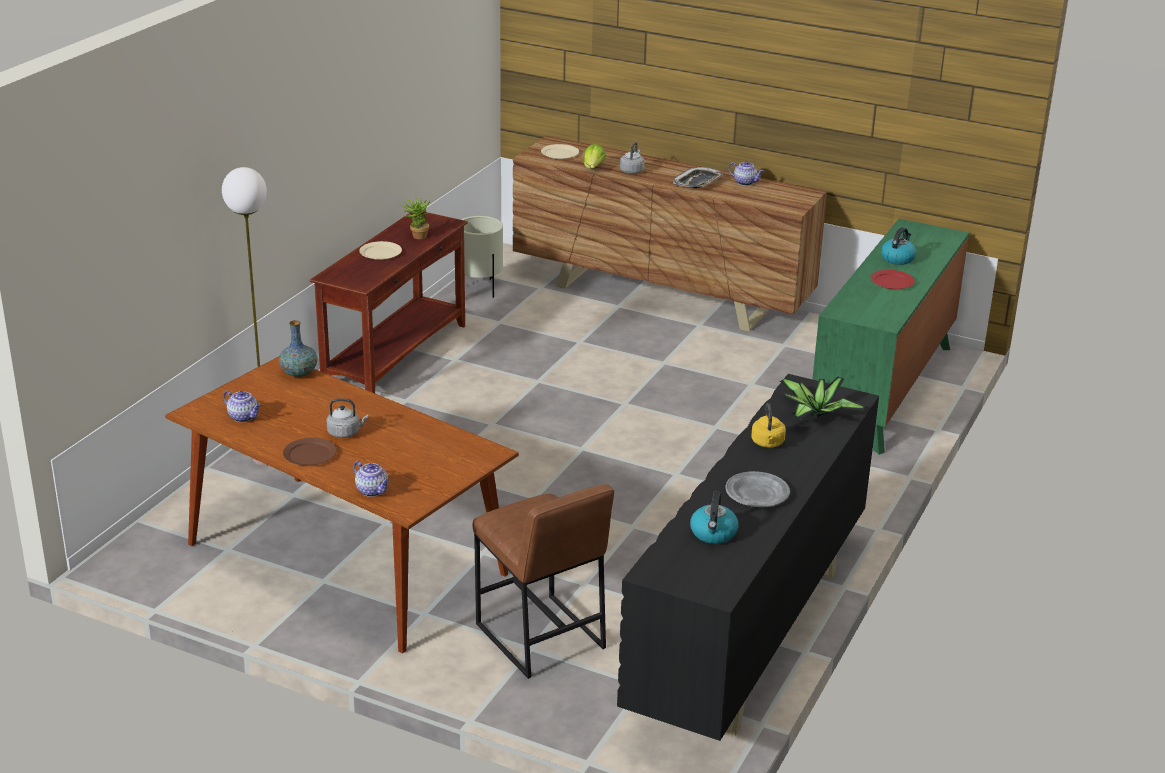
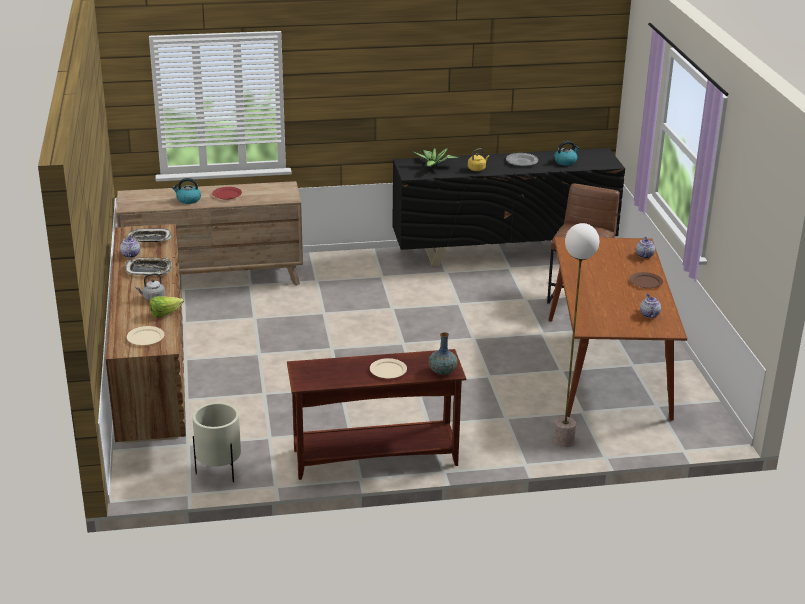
camera: 125 degrees left, 0 degrees up
vase [279,320,317,377] -> vase moved to [429,332,457,375]
grey kettle [326,398,368,438] -> none
potted plant [400,194,430,239] -> none
green dresser [812,219,969,455] -> brown dresser [116,181,303,286]
none -> tray [126,228,172,242]

